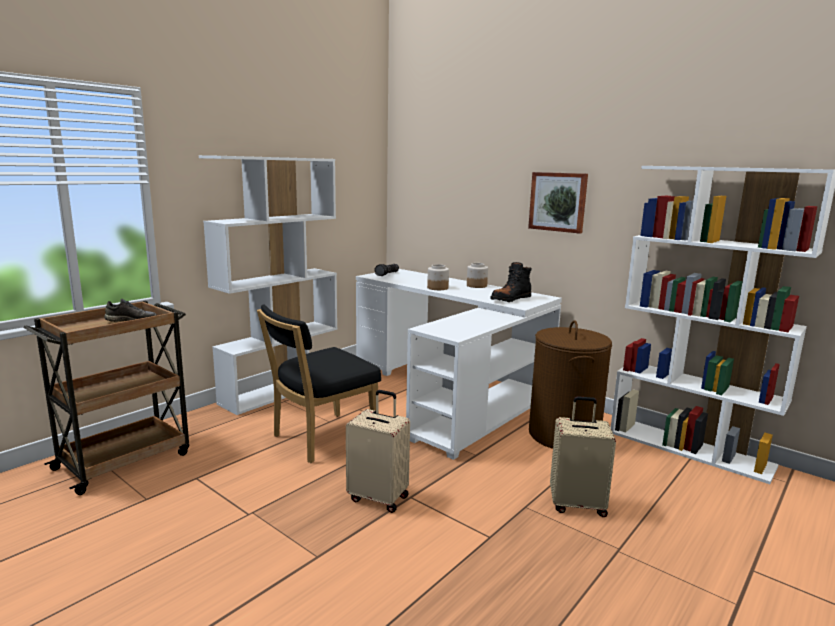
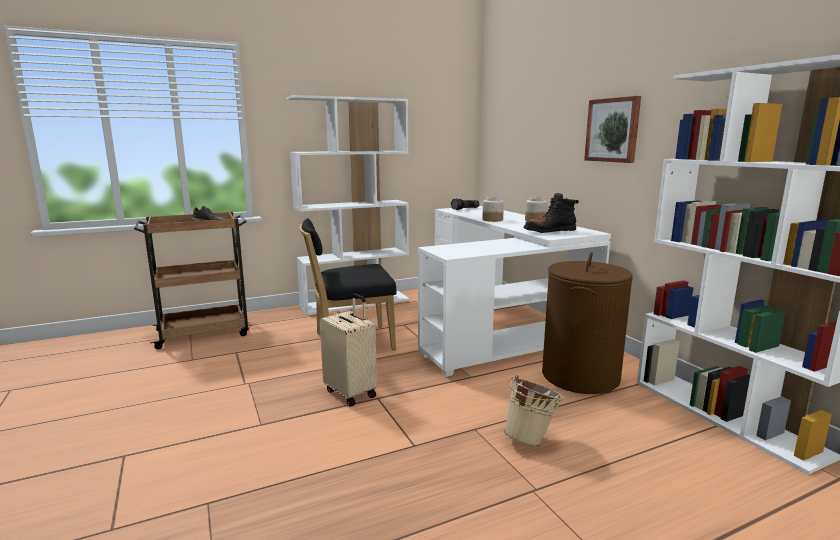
camera: 25 degrees right, 0 degrees up
beige suitcase [550,396,616,517] -> beige bucket [504,375,564,447]

